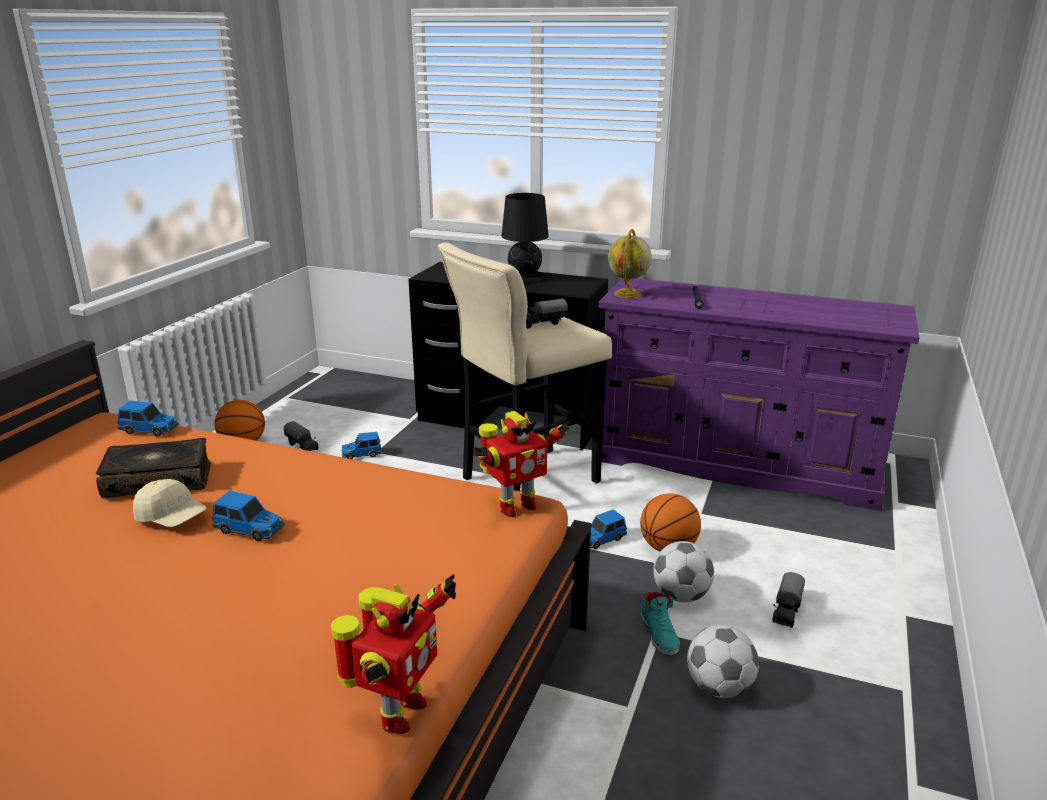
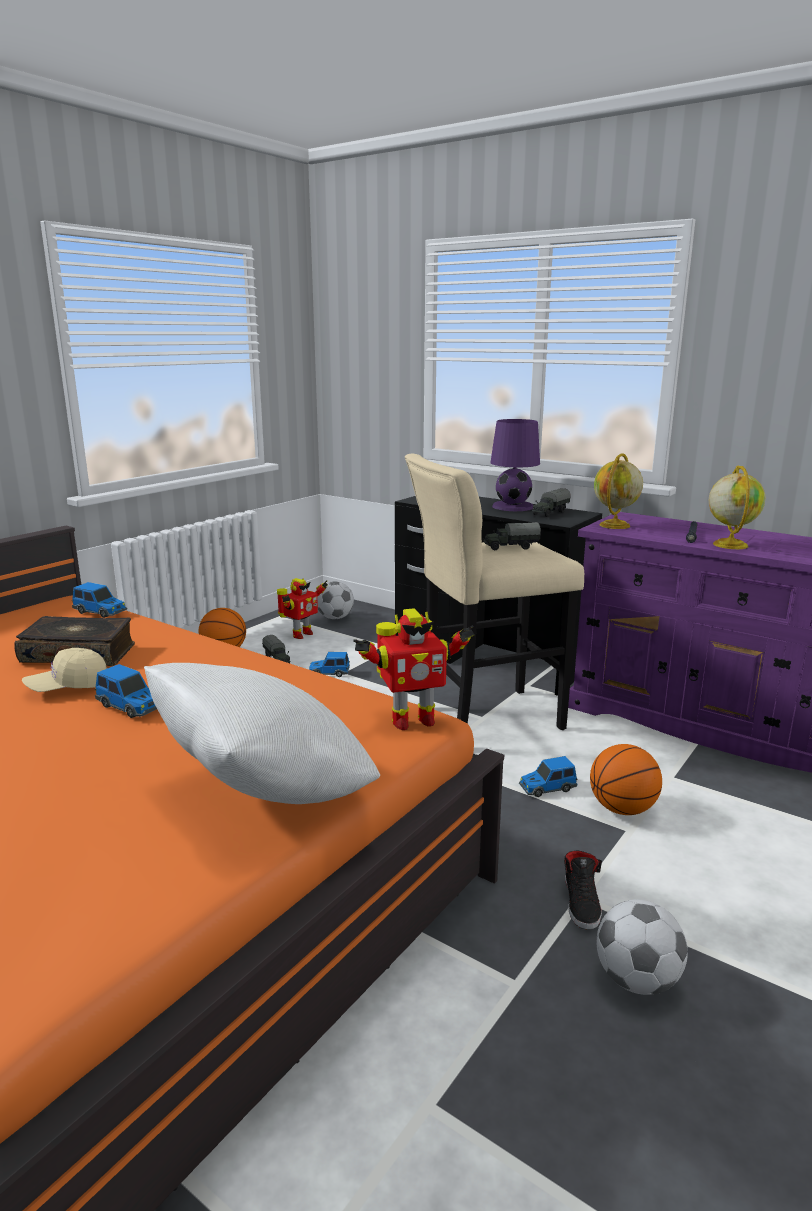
camera: 15 degrees right, 5 degrees down
beige cap [133,479,206,527] -> beige cap turned 105 degrees clockwise [22,648,106,692]
toy robot [331,575,456,734] -> toy robot moved to [277,578,328,639]
black table lamp [502,193,549,283] -> purple table lamp [490,419,540,511]
turquoise shoe [641,592,680,656] -> black shoe [564,850,602,930]
football [653,541,714,602] -> football moved to [317,581,354,619]
toy truck [772,572,805,628] -> toy truck moved to [532,488,571,517]
none -> white pillow [144,663,380,804]
none -> globe [709,466,765,549]

